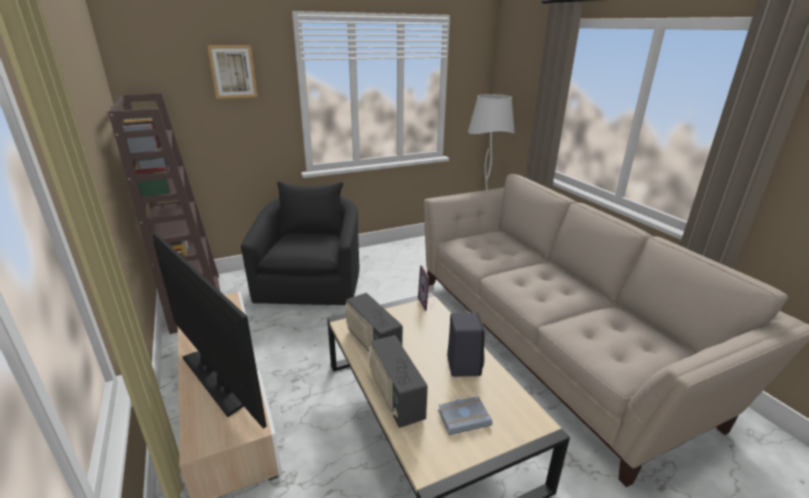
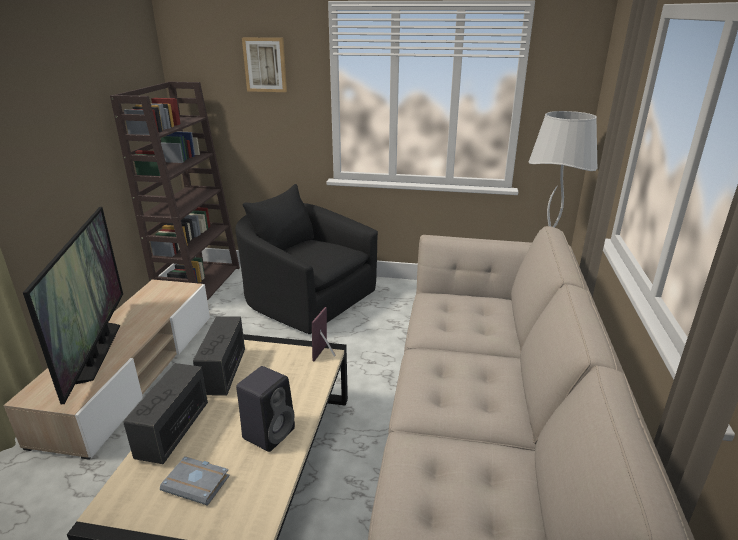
camera: 35 degrees right, 0 degrees up
black armchair [241,181,359,305] -> black armchair turned 90 degrees counterclockwise [235,184,378,334]

